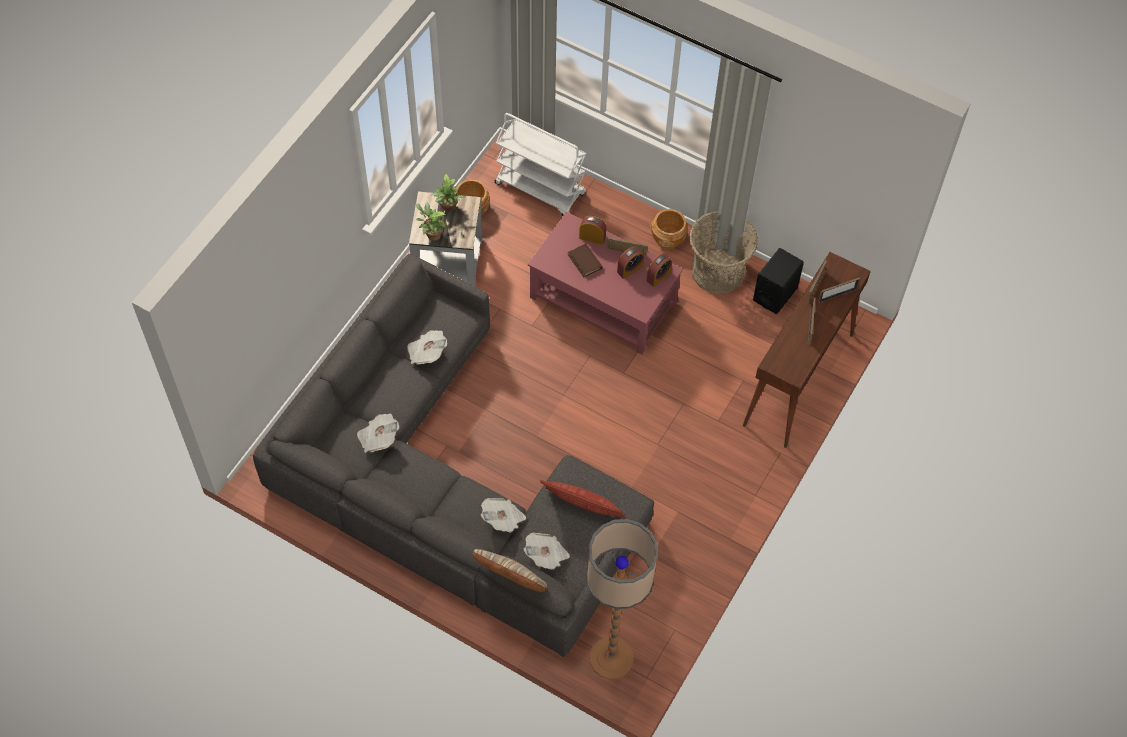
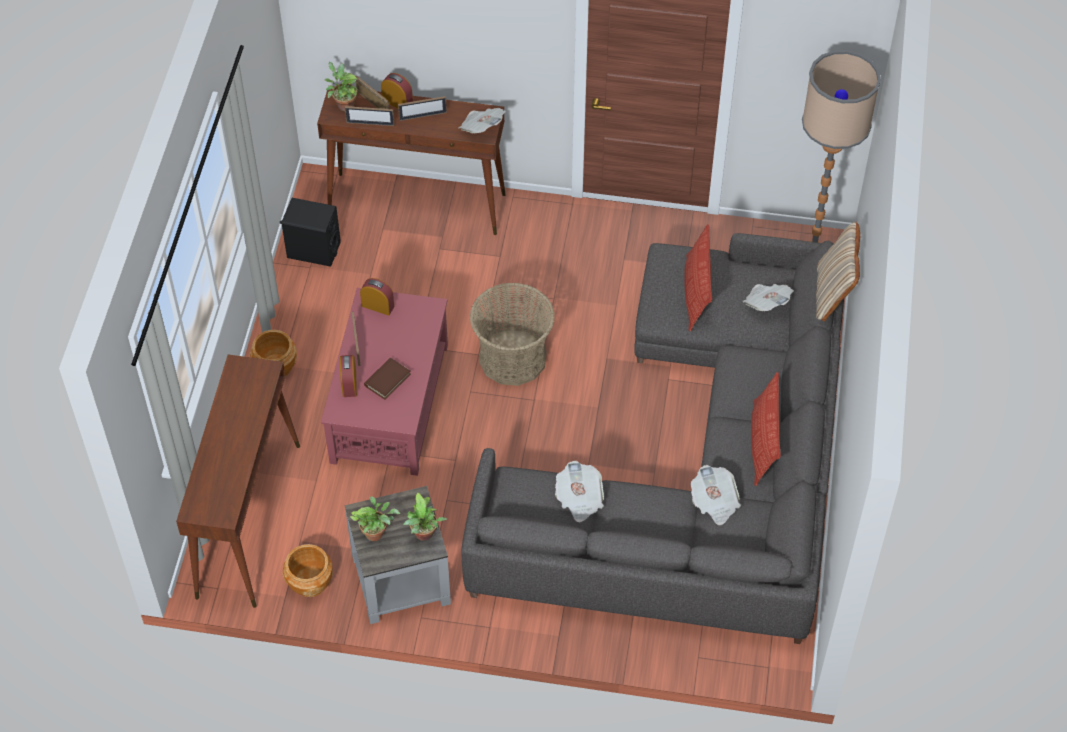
camera: 110 degrees left, 5 degrees down
newspaper [481,498,526,532] -> newspaper moved to [459,108,506,133]
white cart [495,113,586,216] -> brown console table [176,354,300,608]
alarm clock [617,247,644,279] -> alarm clock moved to [381,73,413,108]
basket [689,211,758,294] -> basket moved to [470,283,555,386]
none -> potted plant [325,62,359,111]
none -> pillow [751,372,781,486]

